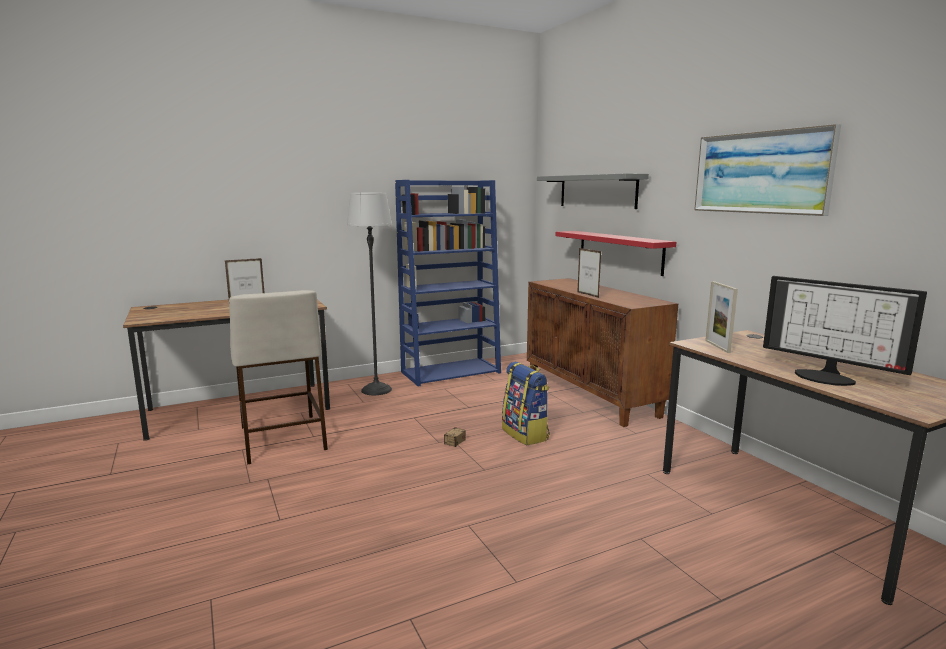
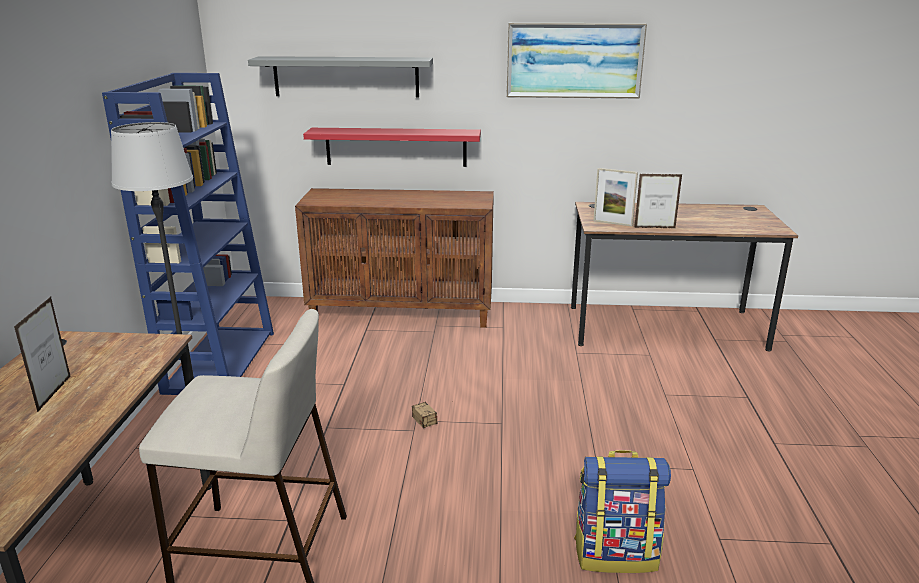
camera: 60 degrees left, 10 degrees up
backpack [502,362,550,445] -> backpack moved to [574,450,671,573]
picture frame [577,248,601,298] -> picture frame moved to [634,174,682,228]
monitor [763,276,927,386] -> none

